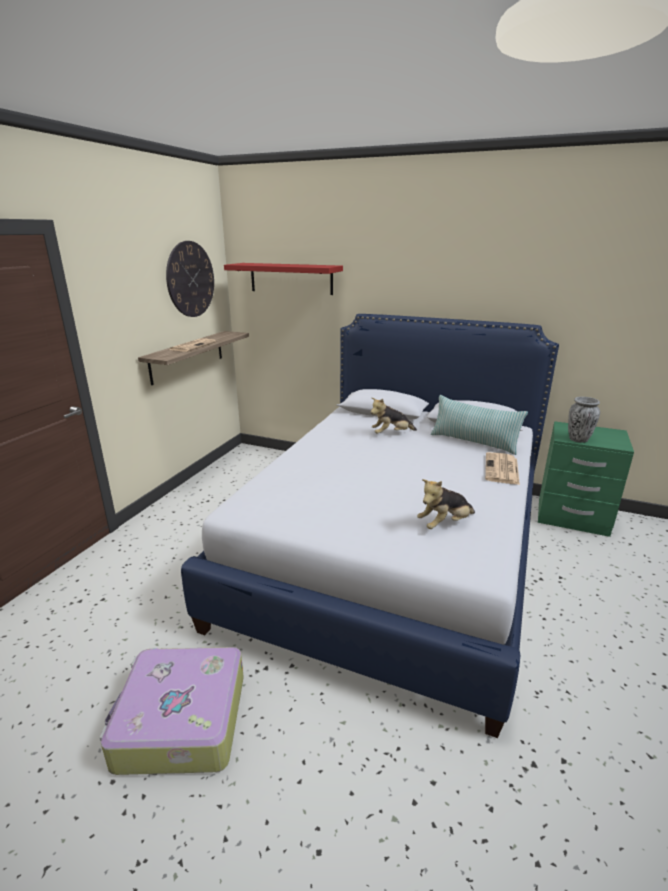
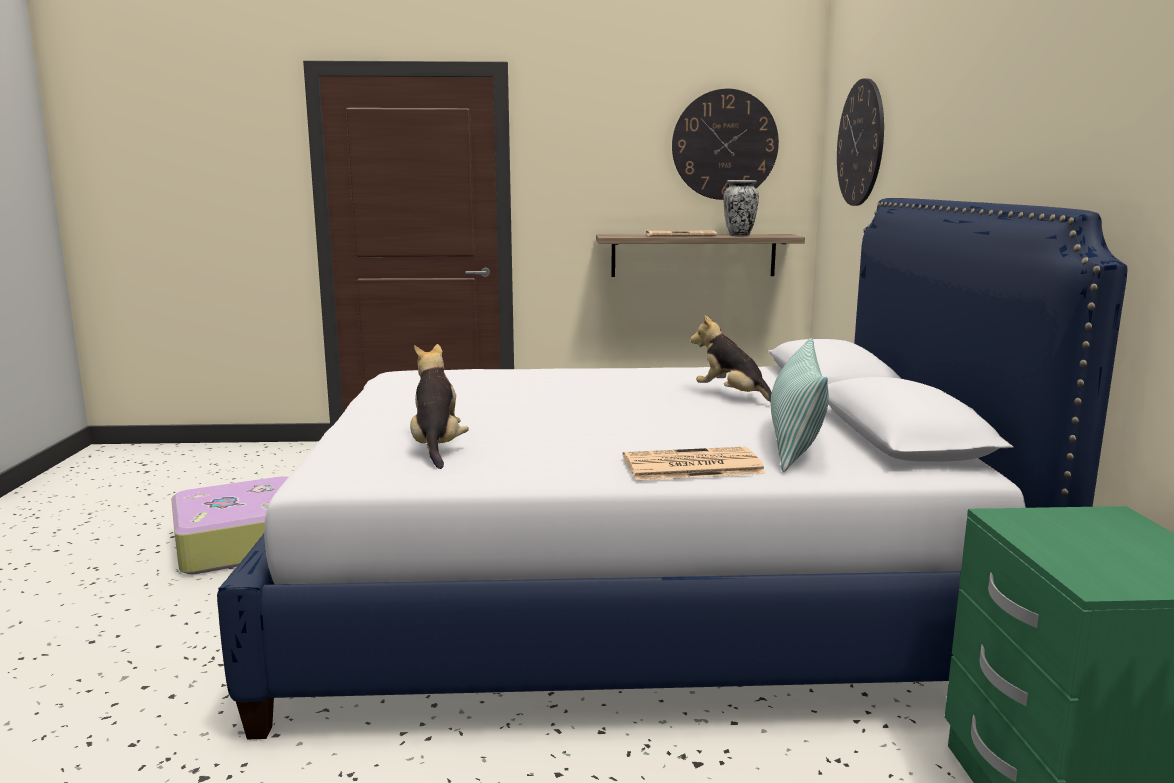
camera: 65 degrees right, 10 degrees down
red shelf [224,263,343,295] -> wall clock [837,78,884,206]
plush toy [417,479,475,529] -> plush toy turned 45 degrees clockwise [410,344,469,469]
vase [568,397,600,443] -> vase moved to [723,180,759,236]

